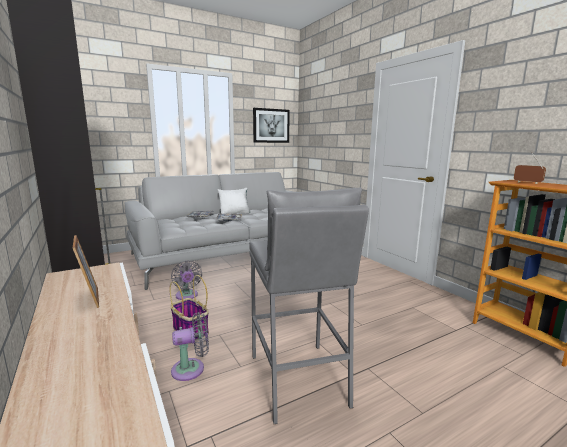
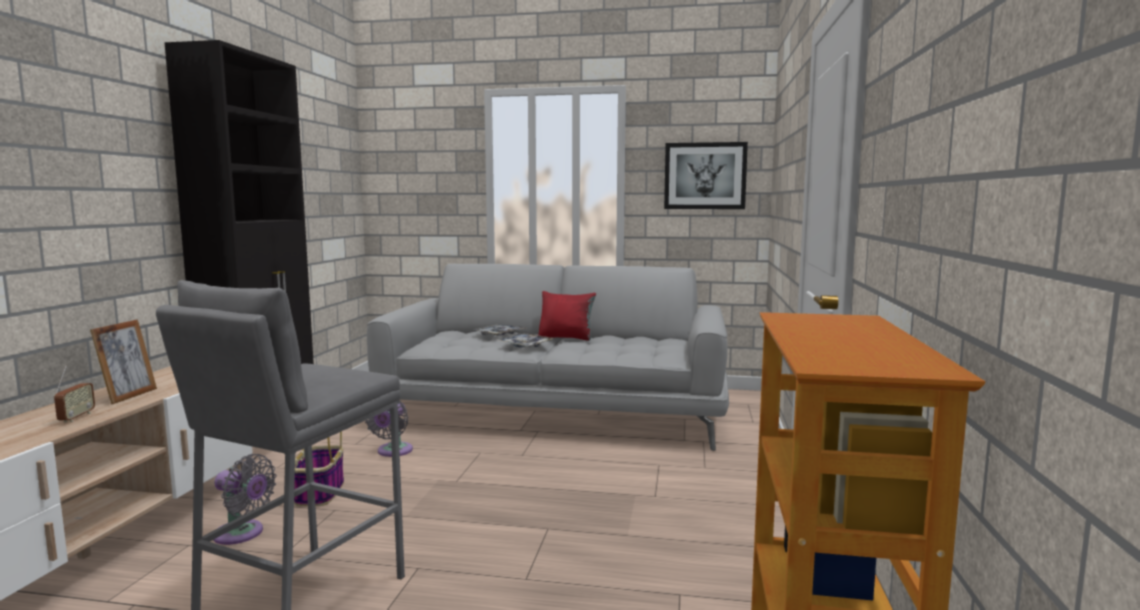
camera: 40 degrees right, 5 degrees down
white pillow [218,188,250,214] -> red pillow [538,291,596,341]
radio [514,153,546,184] -> radio moved to [54,365,95,422]

